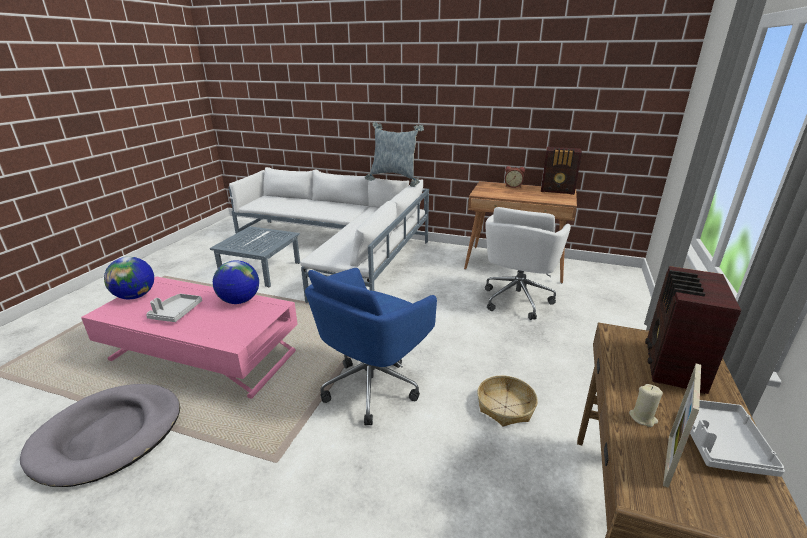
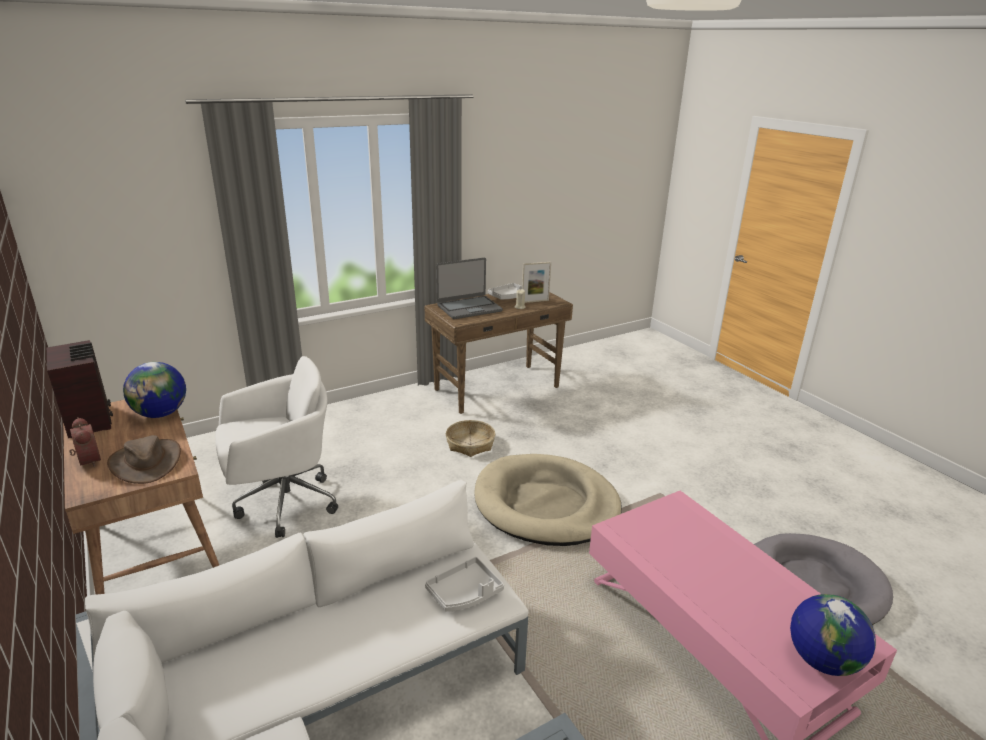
camera: 140 degrees left, 0 degrees up
grey tray [146,294,202,322] -> grey tray moved to [425,557,504,612]
globe [213,260,259,304] -> globe moved to [123,362,186,418]
blue office chair [305,268,437,425] -> beige dog bed [474,454,622,546]
pillow [364,122,424,187] -> none
radio [645,266,741,394] -> laptop [436,258,503,319]
none -> brown hat [107,435,181,484]

